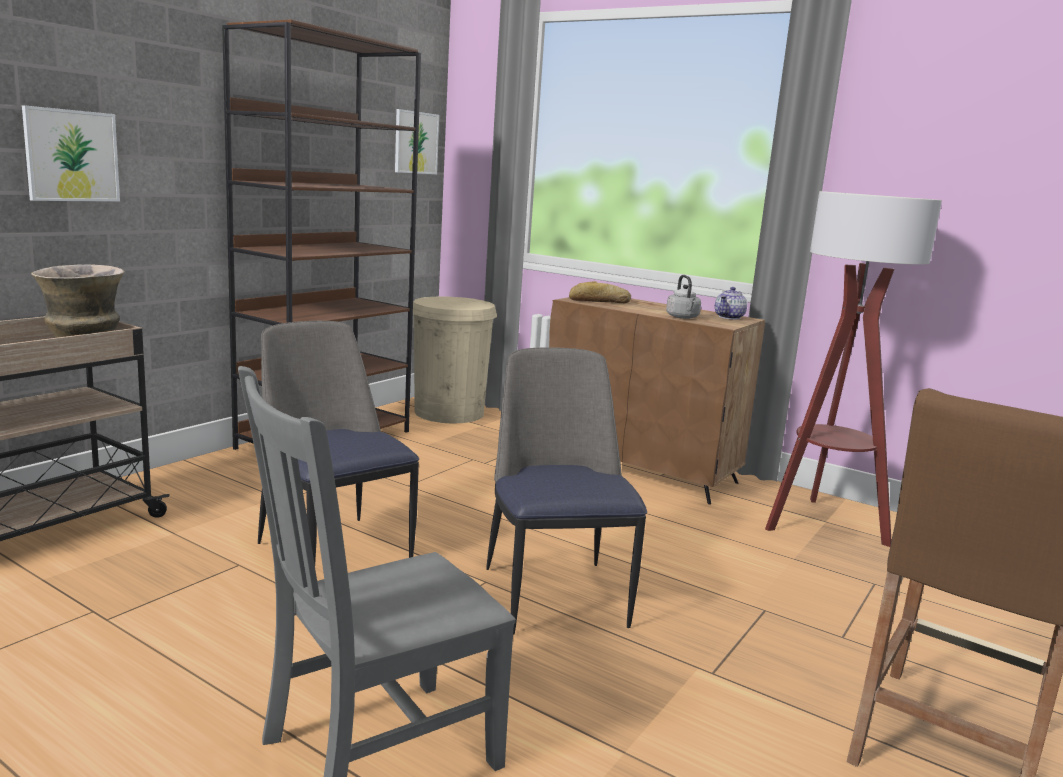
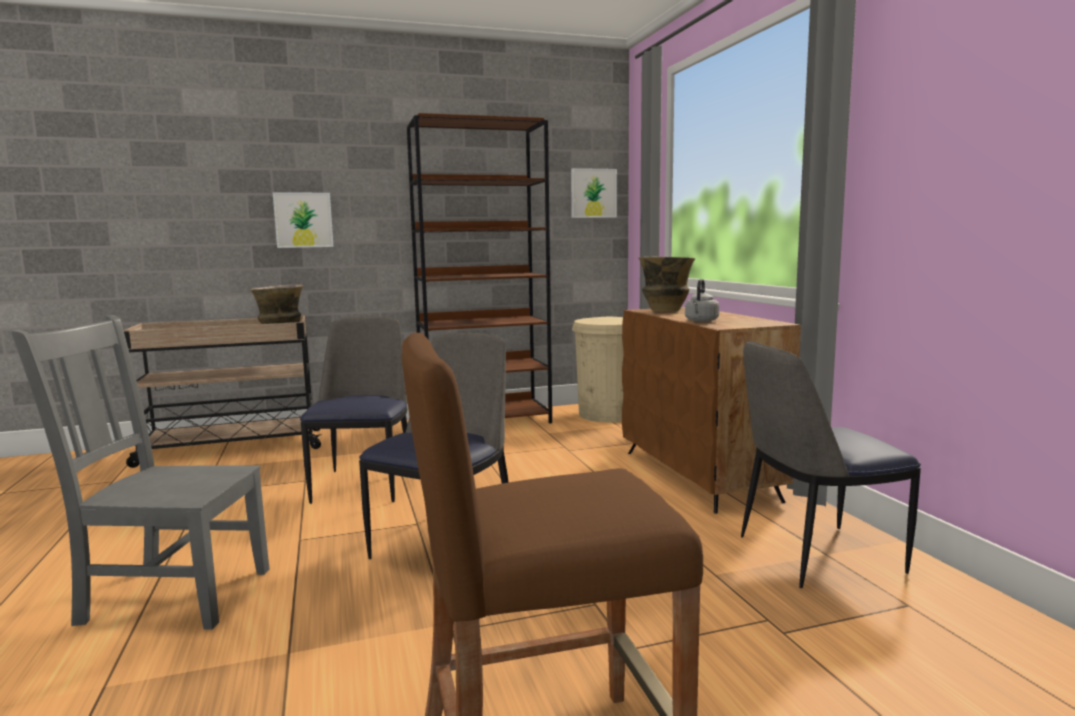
camera: 40 degrees right, 5 degrees down
bread [569,281,631,303] -> vase [638,256,696,312]
teapot [715,287,747,320] -> none
floor lamp [765,191,942,547] -> chair [741,341,921,588]

